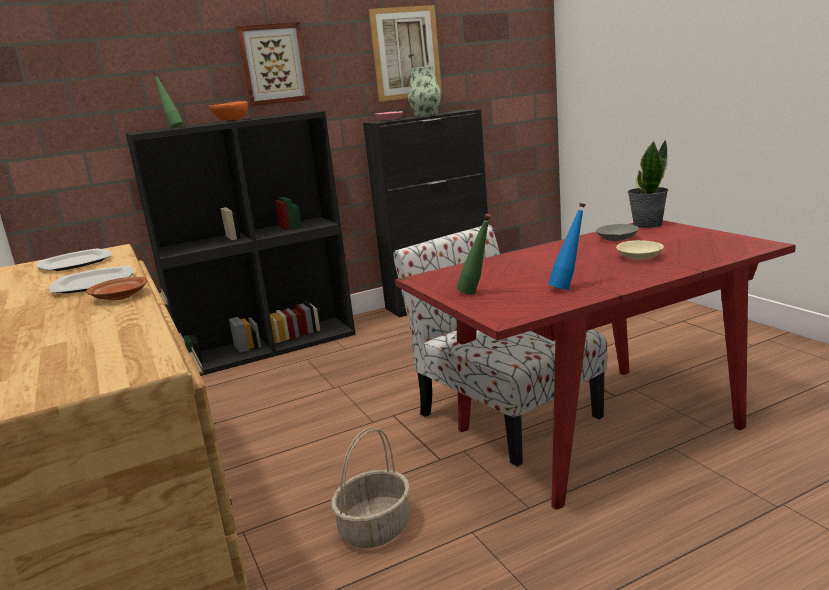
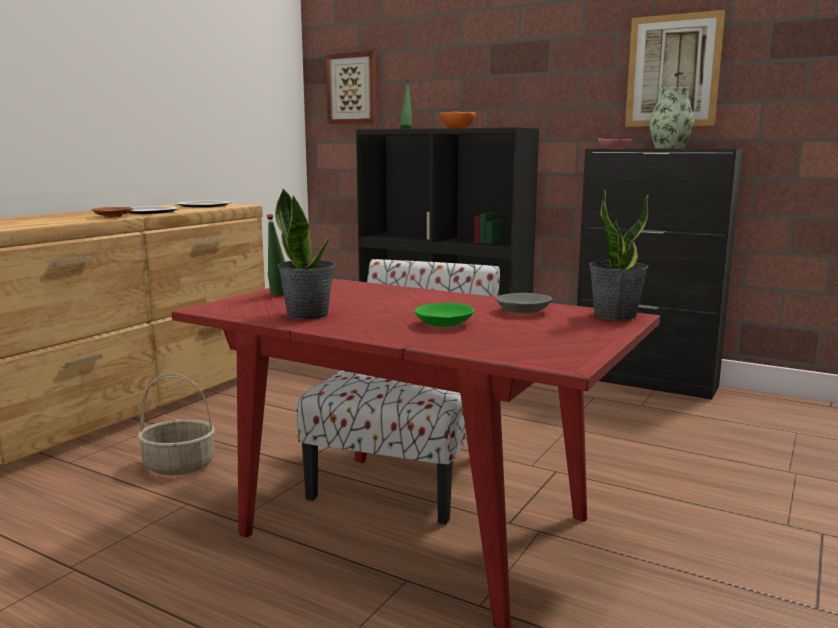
camera: 55 degrees right, 5 degrees down
picture [236,22,311,107] -> picture moved to [326,51,377,124]
blue bottle [549,203,586,290] -> potted plant [275,189,335,320]
beige bowl [616,240,664,260] -> green bowl [415,303,474,327]

